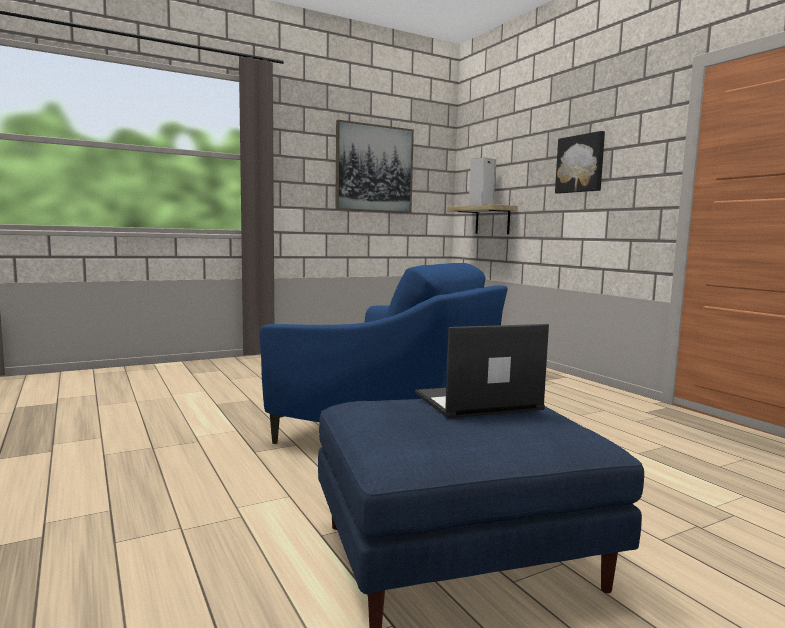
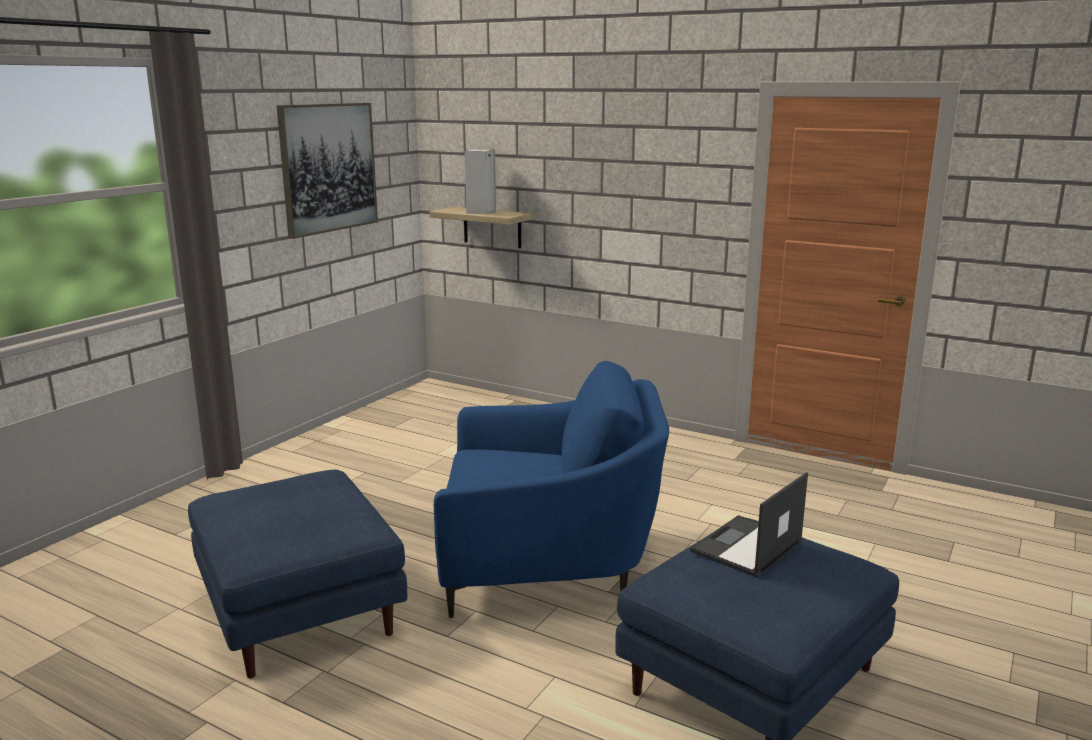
camera: 30 degrees left, 10 degrees up
picture [555,131,605,194] -> none
none -> blue ottoman [188,470,407,678]

